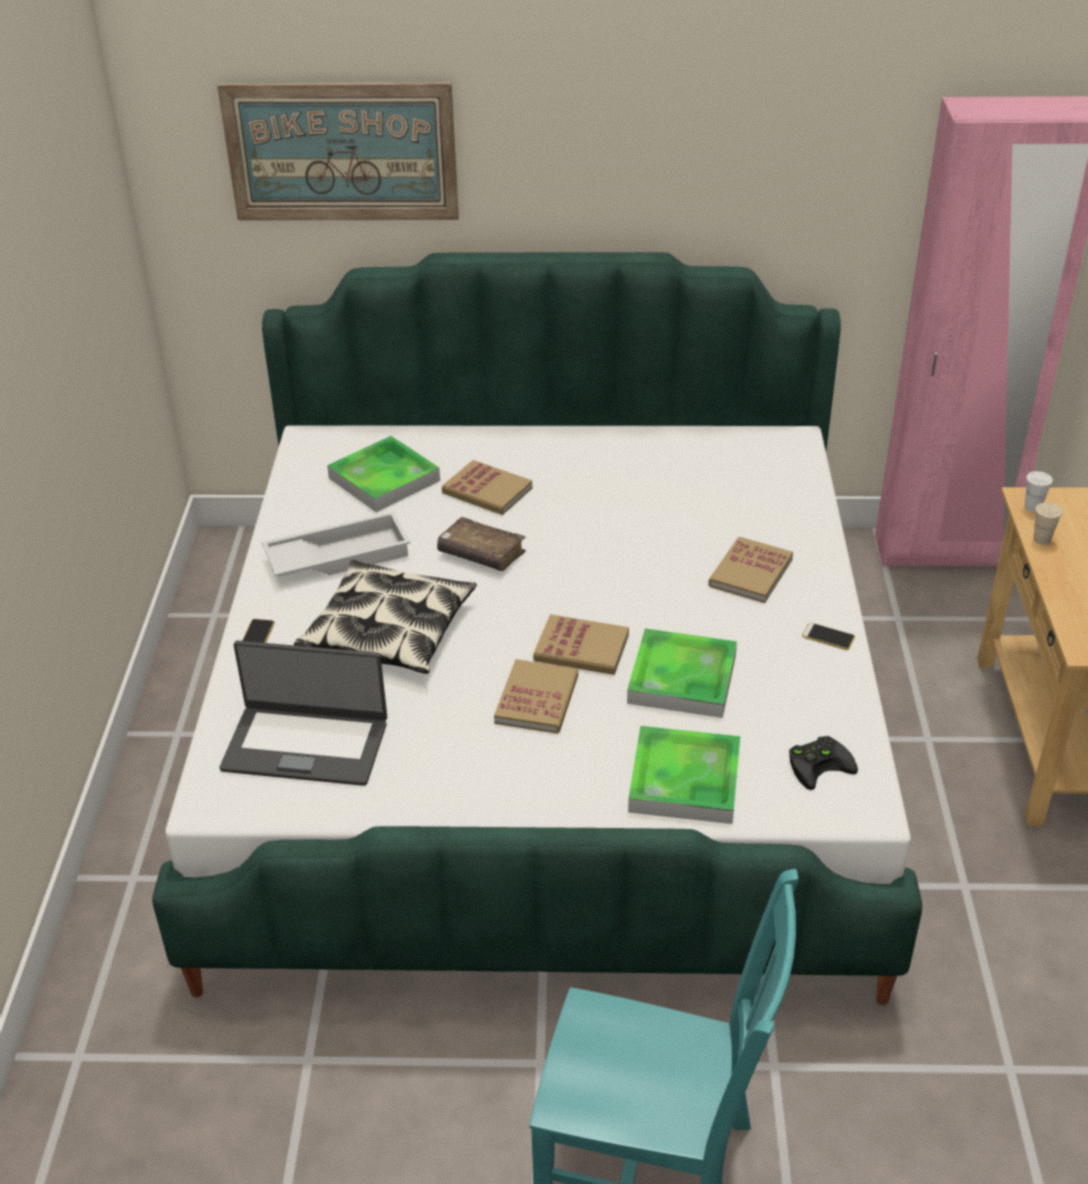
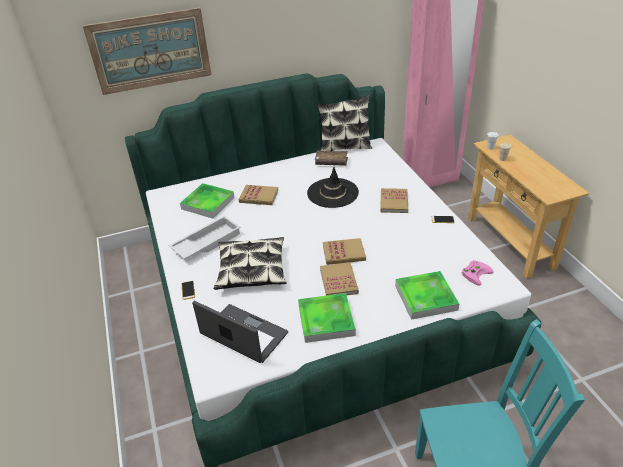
camera: 20 degrees left, 0 degrees up
laptop [219,641,387,786] -> laptop turned 135 degrees counterclockwise [192,301,288,363]
brown book [437,517,526,571] -> brown book moved to [315,151,348,166]
tray [627,628,737,718] -> tray moved to [298,293,356,343]
black game controller [789,736,858,790] -> pink game controller [462,260,494,286]
none -> black hat [307,167,359,208]
none -> pillow [318,95,372,151]

